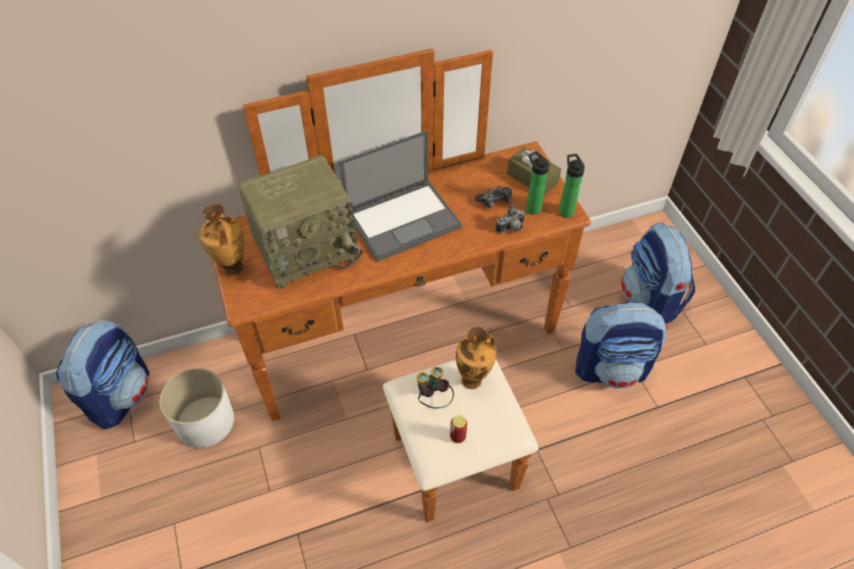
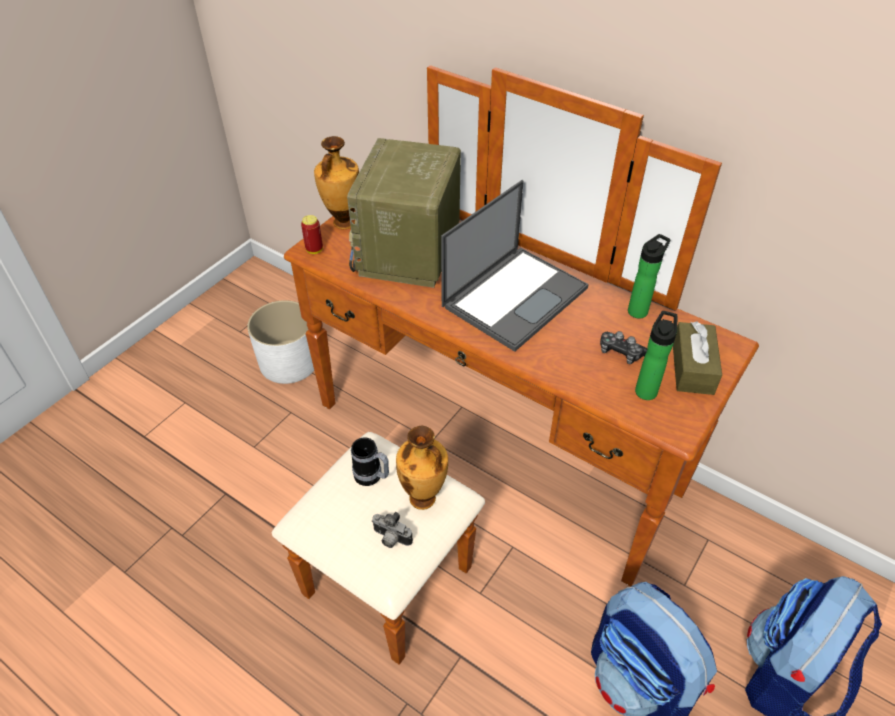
camera: 55 degrees right, 5 degrees down
backpack [56,320,150,429] -> none
radio [238,155,363,289] -> radio turned 75 degrees clockwise [347,138,461,288]
laptop [339,130,462,262] -> laptop turned 75 degrees counterclockwise [441,180,589,352]
binoculars [417,367,454,408] -> mug [351,437,389,486]
can [450,415,467,443] -> can moved to [301,215,323,254]
camera [496,204,525,233] -> camera moved to [371,512,413,548]
bottle [559,154,585,218] -> bottle moved to [628,234,670,318]

